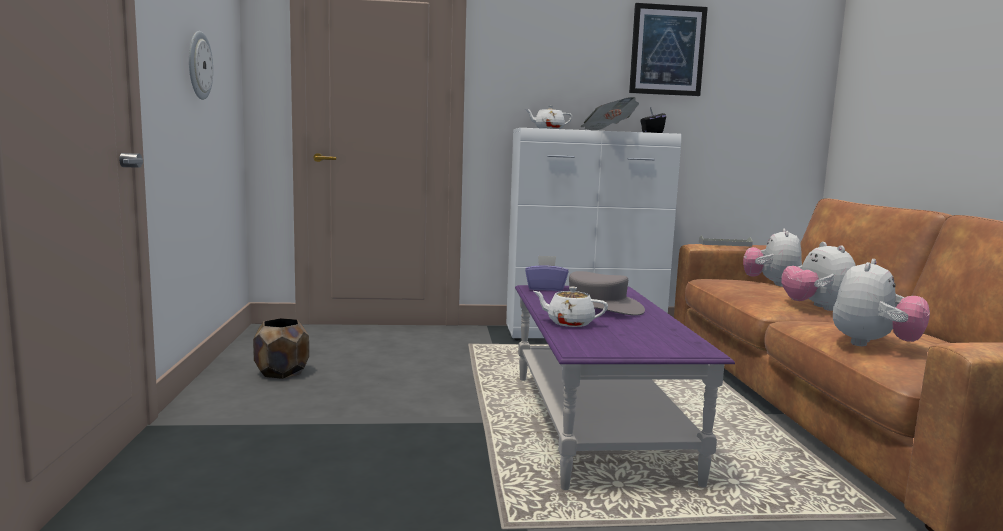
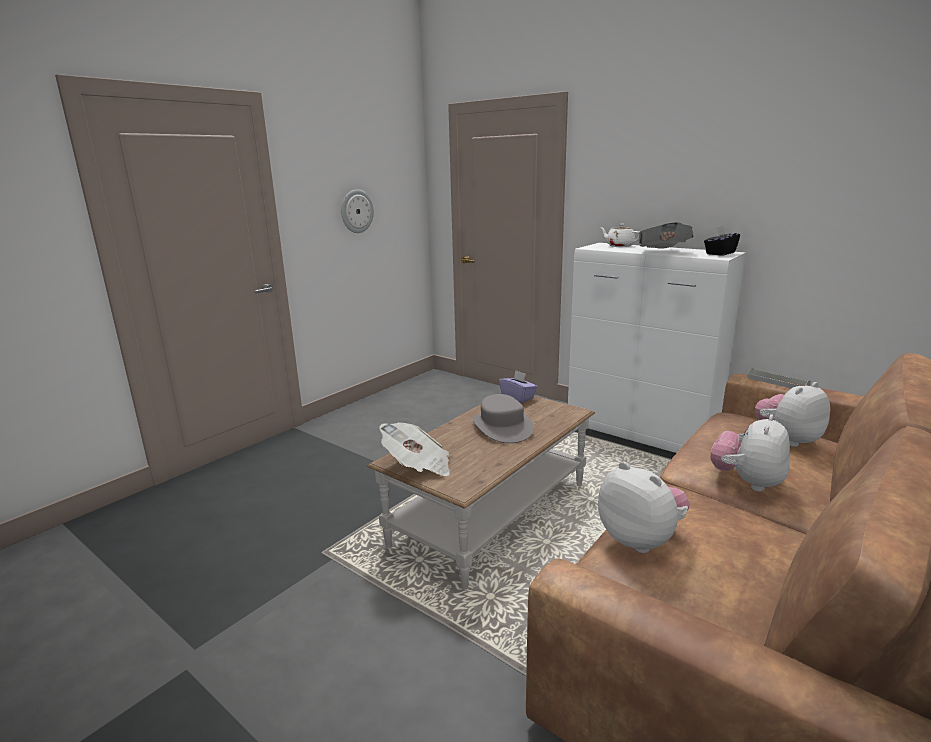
camera: 45 degrees right, 10 degrees up
brown planter [253,318,309,379] -> none
purple coffee table [515,285,735,490] -> brown coffee table [367,393,595,589]
white teapot [533,287,608,327] -> none
picture [629,3,708,96] -> none
plush toy [833,259,930,346] -> plush toy turned 120 degrees counterclockwise [598,461,690,553]
none -> newspaper [379,423,450,476]

